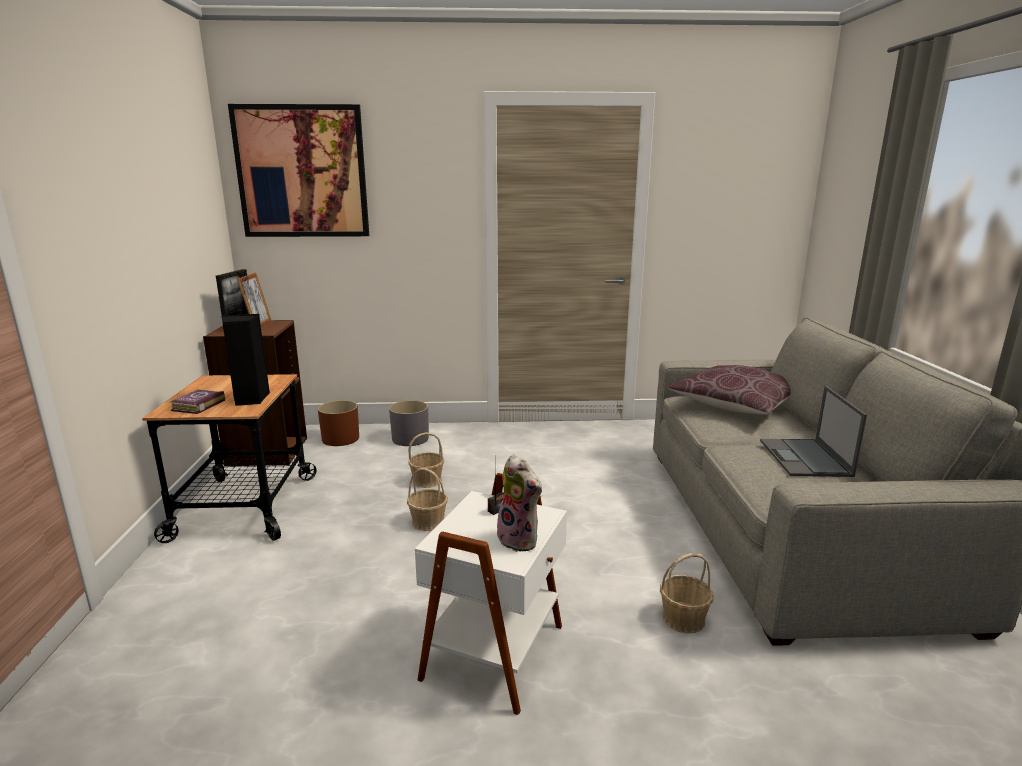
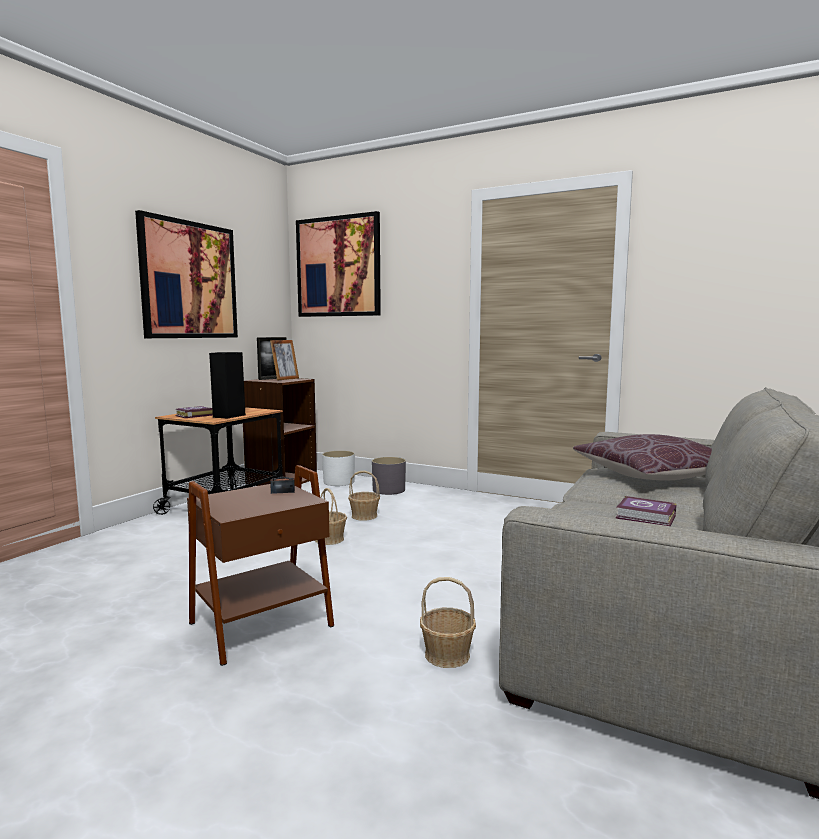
camera: 30 degrees right, 10 degrees down
brown planter [318,400,359,446] -> white planter [322,451,355,486]
white side table [415,473,567,715] -> brown side table [187,465,334,666]
plush toy [496,455,542,552] -> none
laptop [760,386,867,477] -> book [616,496,677,526]
none -> picture [135,210,238,338]

